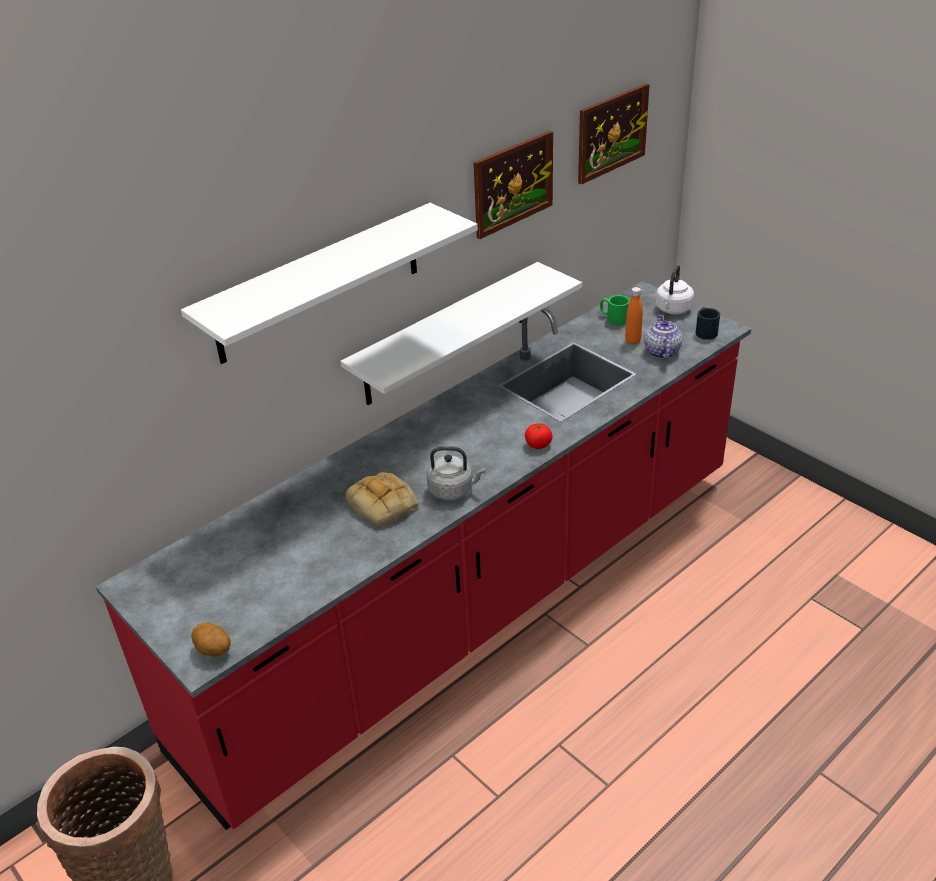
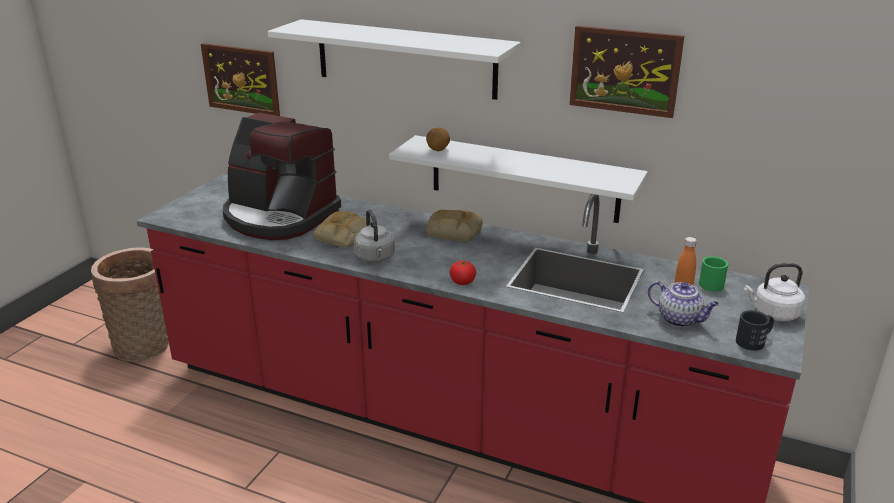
camera: 65 degrees right, 10 degrees down
potato [191,623,231,657] -> potato moved to [427,127,450,151]
picture [578,83,650,185] -> picture moved to [201,43,280,116]
teapot [644,314,682,359] -> teapot turned 60 degrees clockwise [648,281,719,327]
none -> coffee machine [223,113,341,240]
none -> bread [426,210,483,242]

